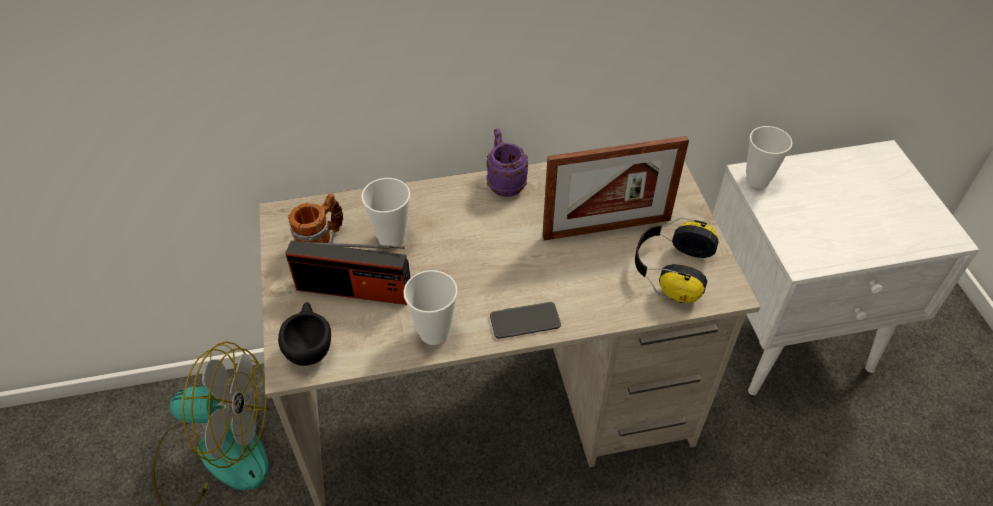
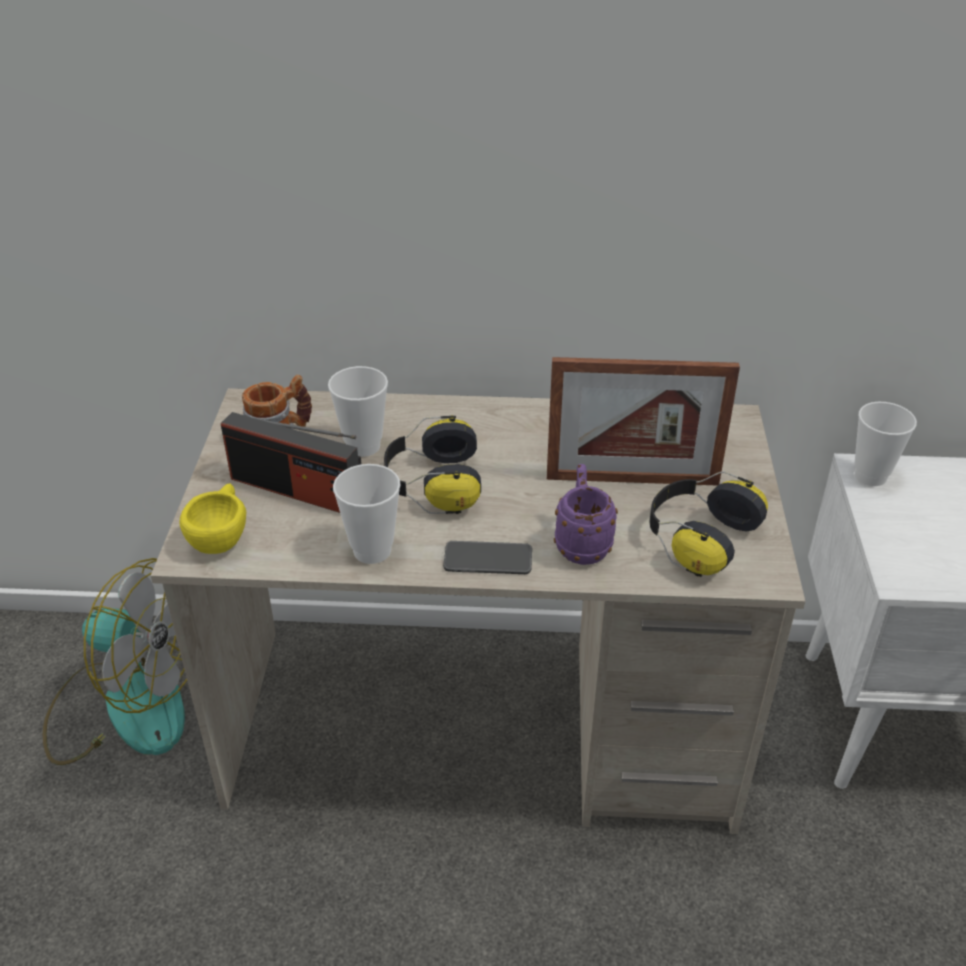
camera: 15 degrees right, 10 degrees down
black cup [278,302,331,366] -> yellow cup [179,483,246,554]
purple mug [487,128,528,197] -> purple mug moved to [554,464,618,565]
none -> headphones [384,415,481,514]

